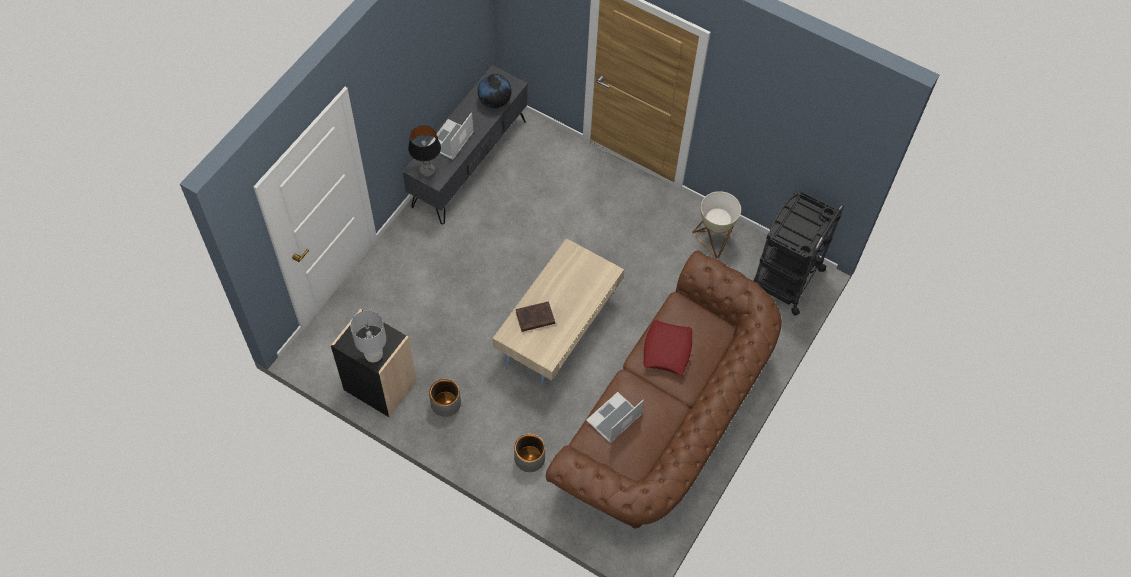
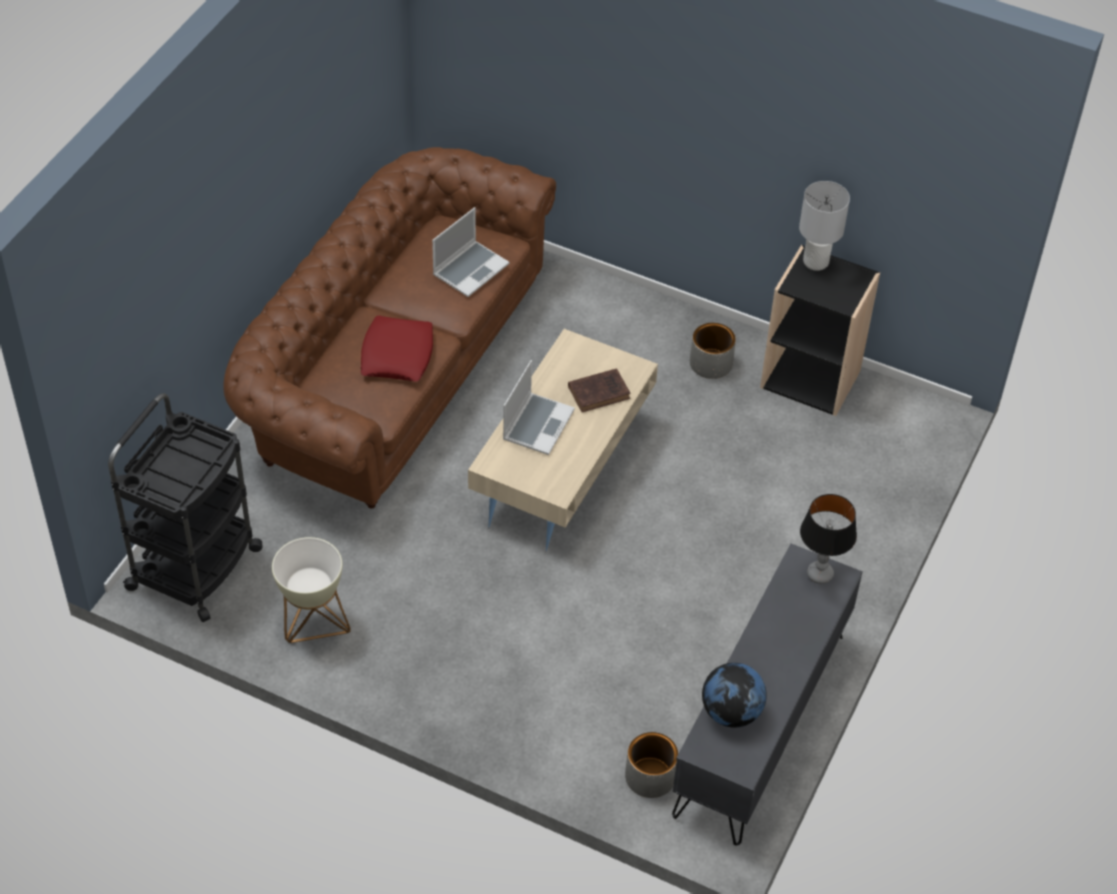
camera: 175 degrees right, 10 degrees down
laptop [428,112,474,160] -> laptop moved to [503,360,575,455]
grey planter [514,434,545,472] -> grey planter moved to [625,732,678,798]

